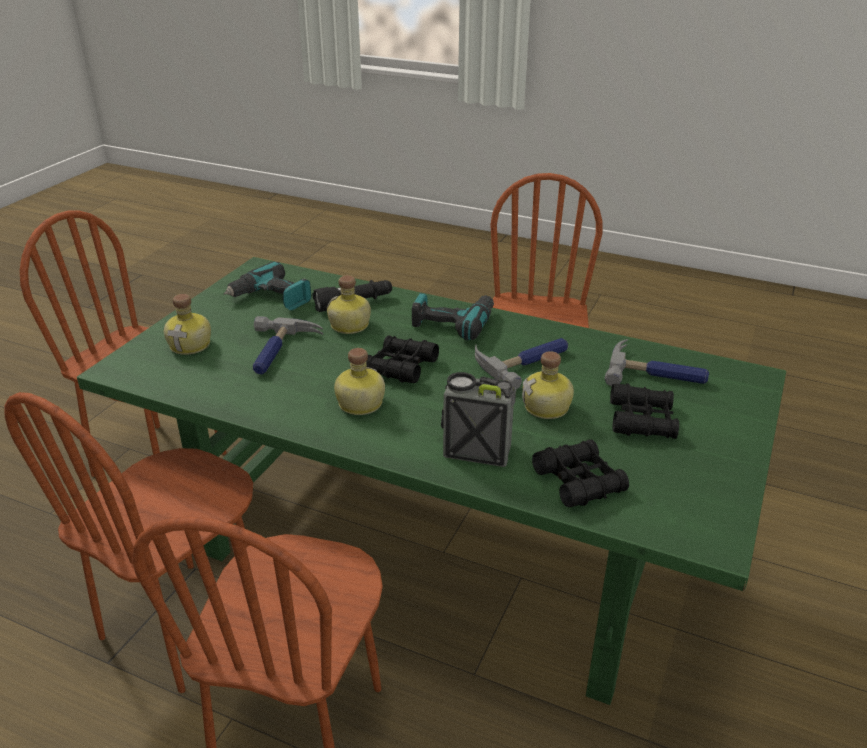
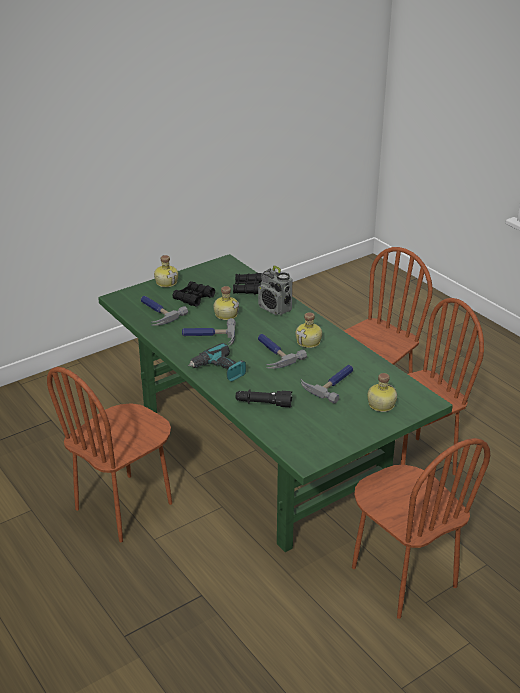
camera: 150 degrees left, 0 degrees up
power drill [223,261,311,310] -> none
bottle [326,275,371,334] -> bottle moved to [154,255,178,287]
black binoculars [366,335,439,383] -> hammer [258,334,307,369]

